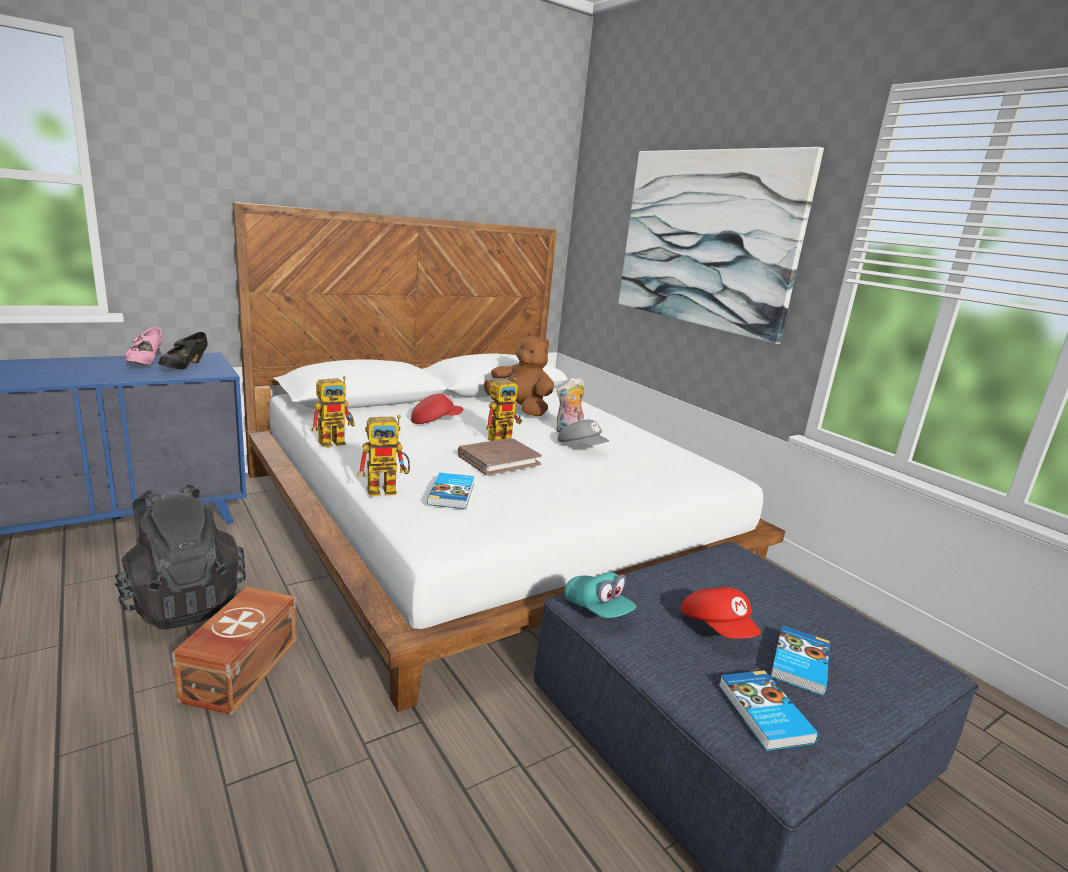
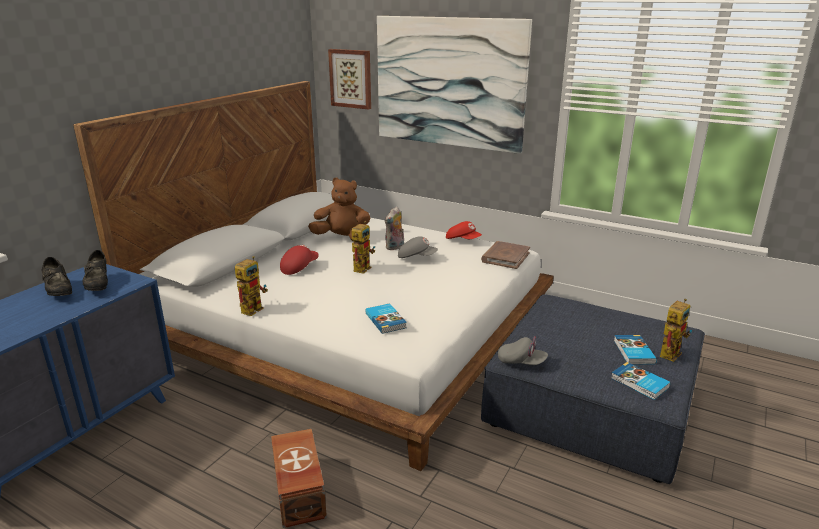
camera: 25 degrees left, 5 degrees up
black backpack [115,484,246,630] -> none
pink shoe [125,327,163,365] -> black shoe [42,257,72,296]
toy robot [358,415,410,496] -> toy robot moved to [660,299,692,362]
brown book [458,438,542,475] -> brown book moved to [481,241,530,269]
turquoise cap [565,572,636,618] -> grey cap [498,336,548,365]
red cap [681,587,761,639] -> red cap moved to [446,221,482,239]
none -> picture [328,49,371,110]

